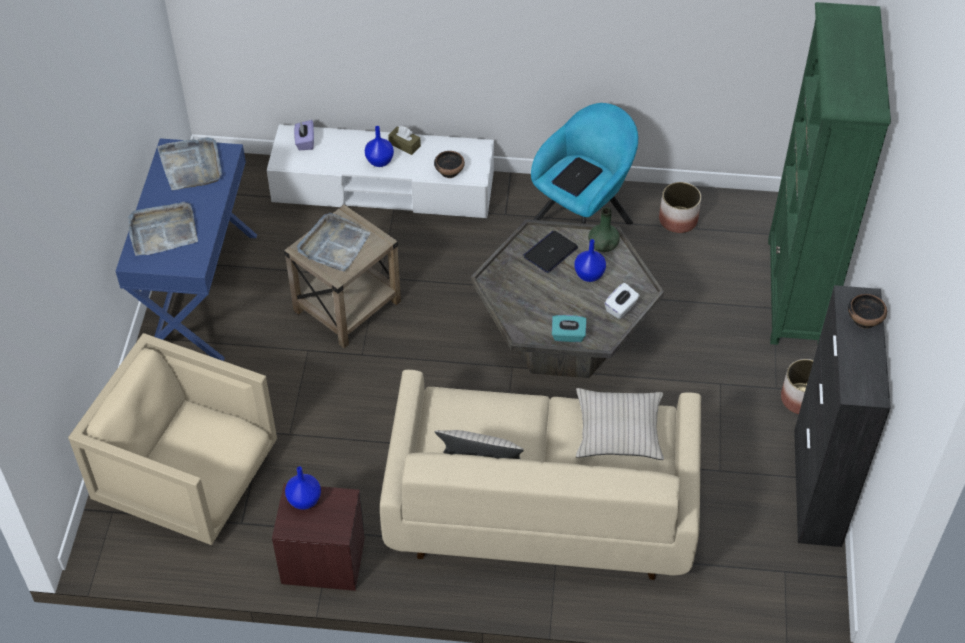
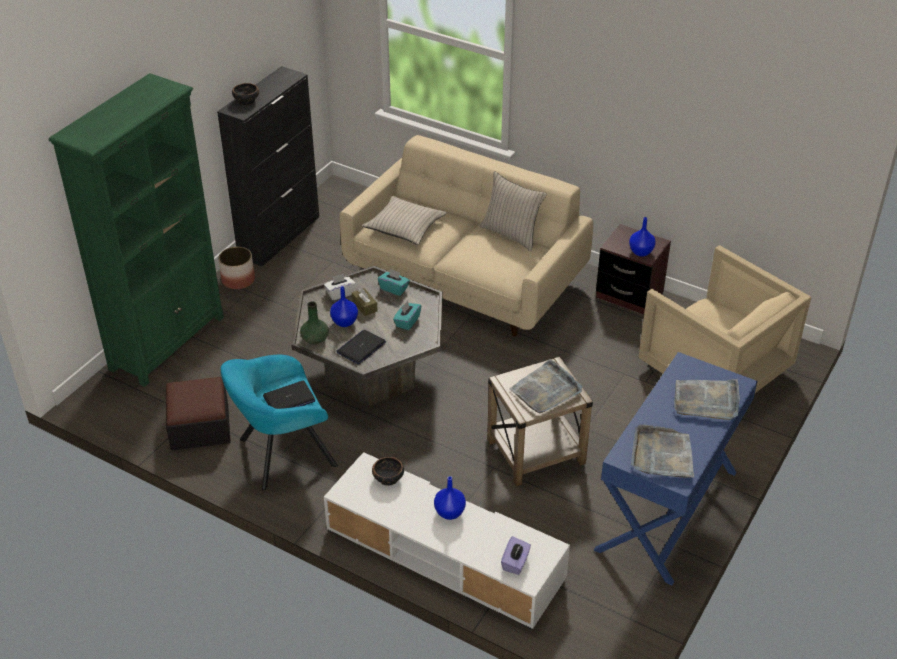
camera: 155 degrees left, 10 degrees down
brown tissue box [388,126,421,155] -> brown tissue box moved to [352,288,378,316]
laptop [523,231,578,273] -> laptop turned 150 degrees clockwise [336,330,386,365]
planter [659,182,701,233] -> ottoman [166,377,231,451]
none -> turquoise tissue box [393,301,421,330]

